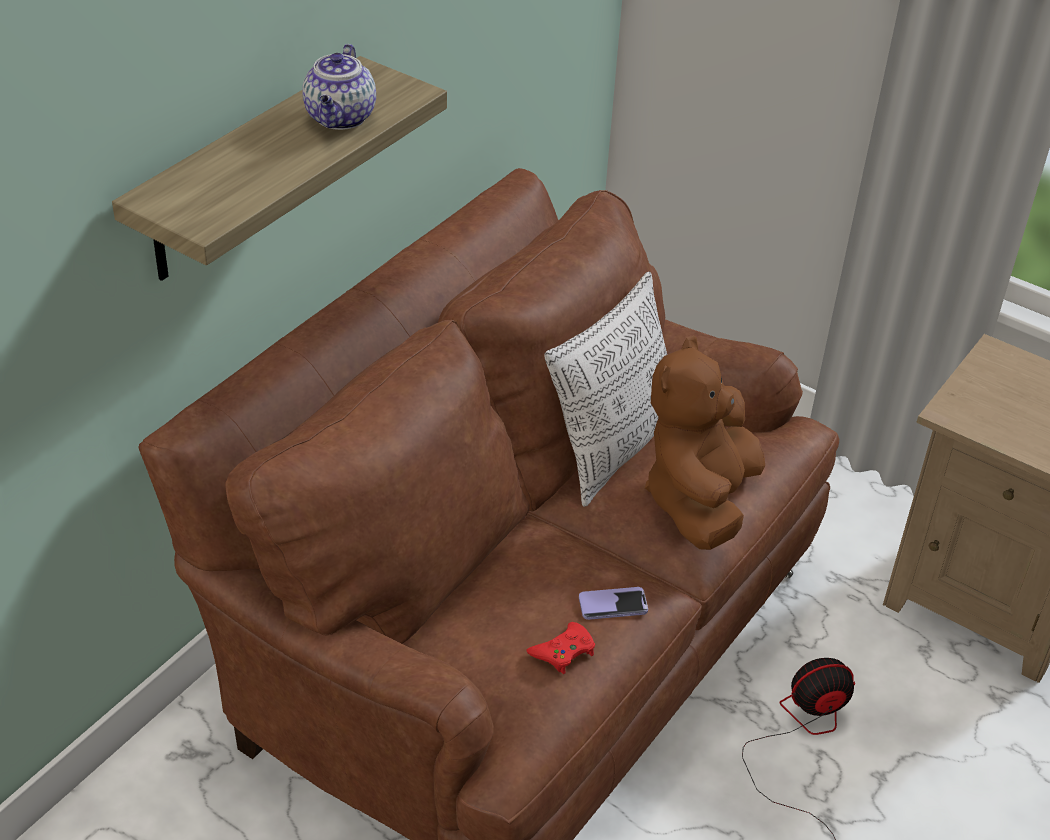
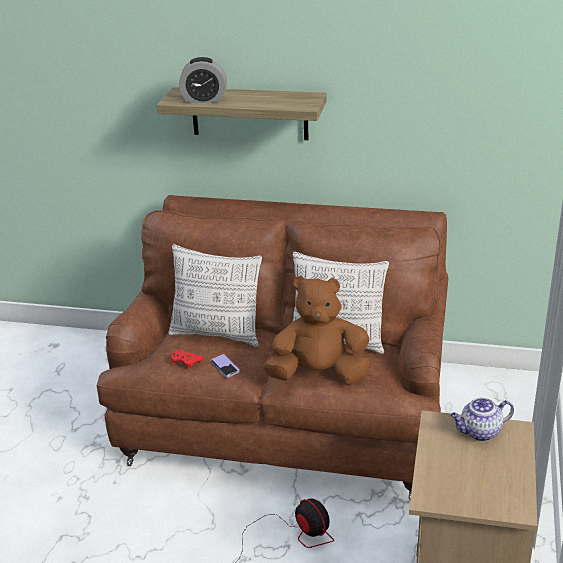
camera: 70 degrees right, 10 degrees down
teapot [302,44,376,130] -> teapot moved to [450,397,514,441]
none -> pillow [169,244,262,347]
none -> alarm clock [179,57,227,103]

